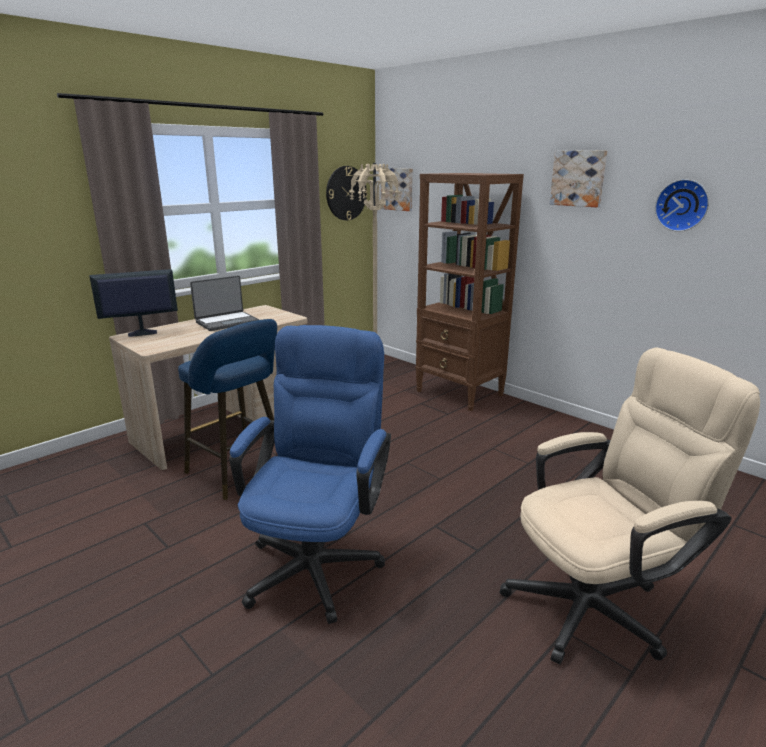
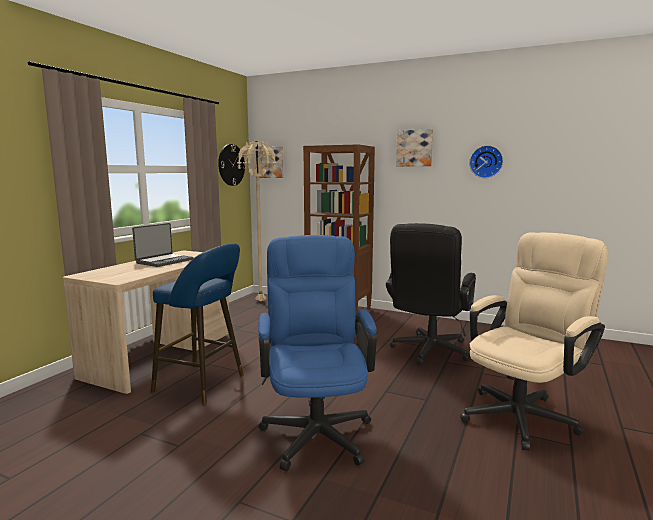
camera: 20 degrees left, 10 degrees down
monitor [89,269,178,337] -> none
none -> black office chair [386,223,476,365]

